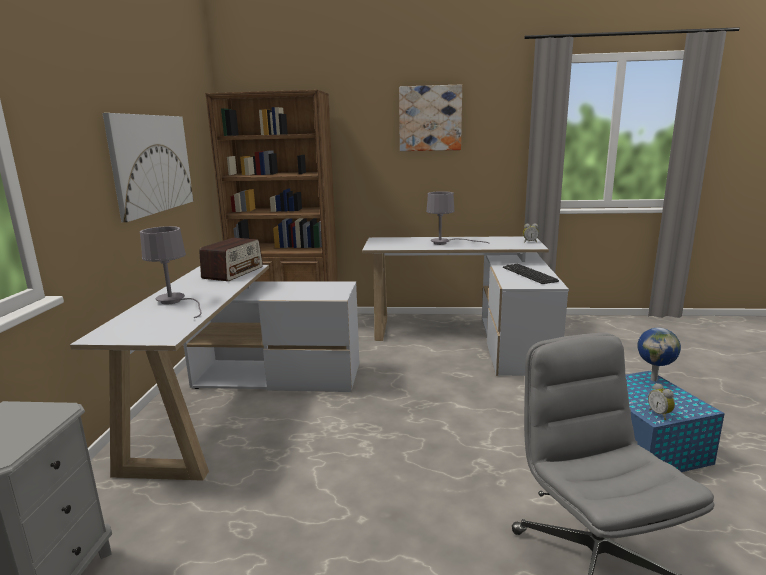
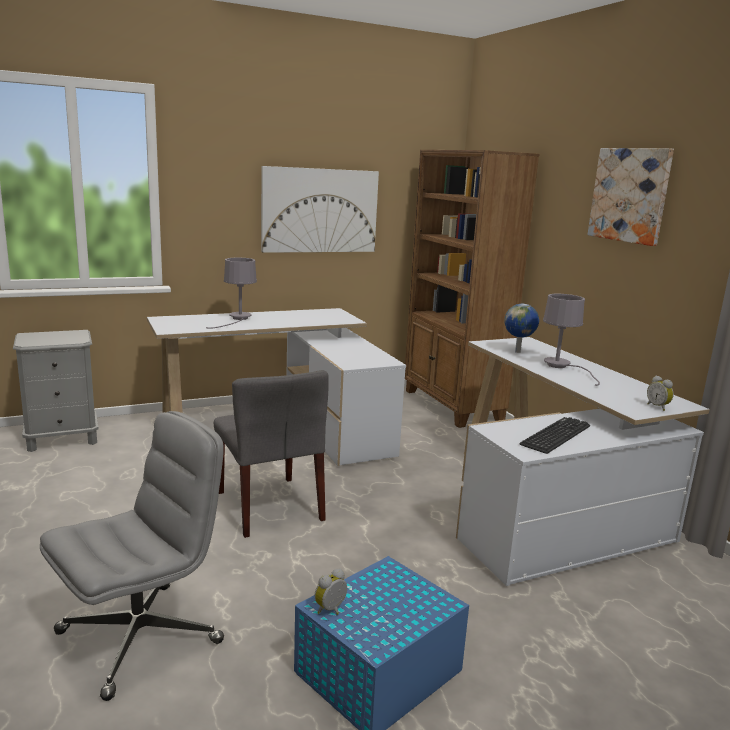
camera: 60 degrees right, 0 degrees up
radio [199,238,263,281] -> none
globe [637,328,681,382] -> globe moved to [504,304,539,353]
none -> grey chair [214,370,329,538]

